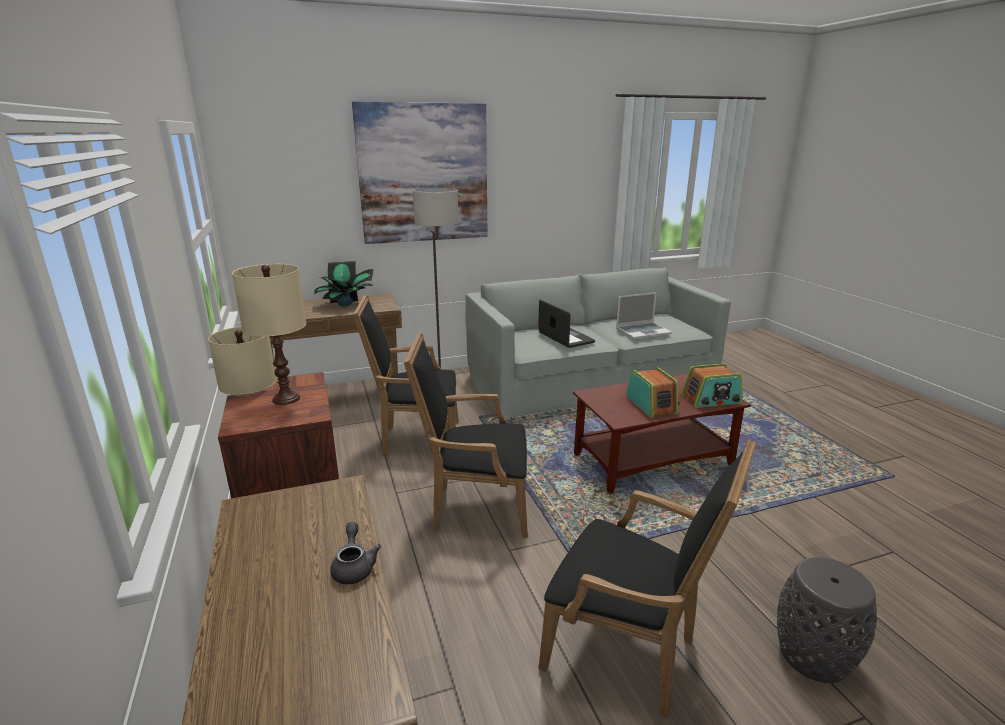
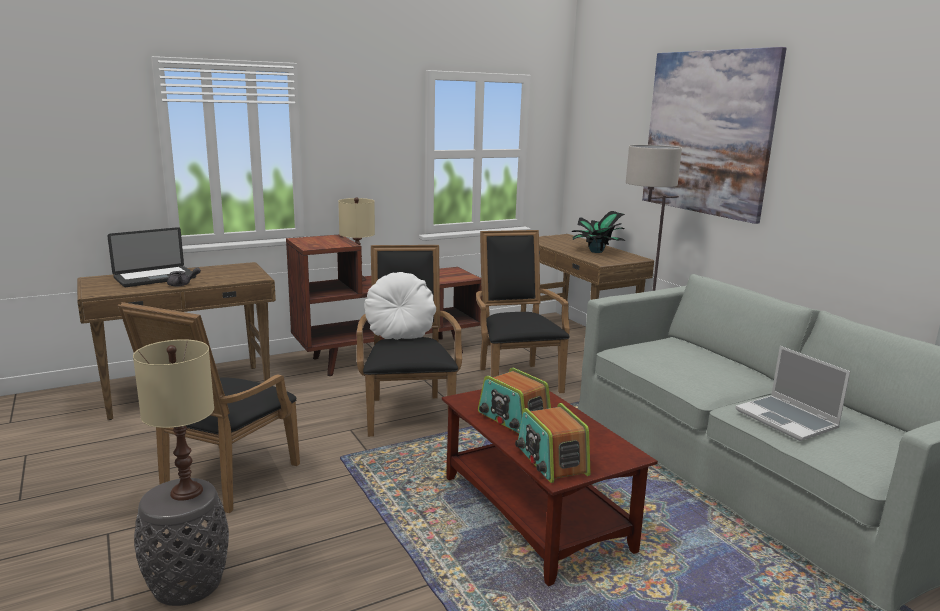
camera: 80 degrees right, 5 degrees down
beige table lamp [232,264,306,405] -> beige table lamp moved to [133,339,214,501]
laptop [538,300,595,348] -> laptop moved to [107,227,196,287]
radio [626,367,679,418] -> radio turned 75 degrees clockwise [478,368,551,433]
none -> white pillow [364,272,436,340]

